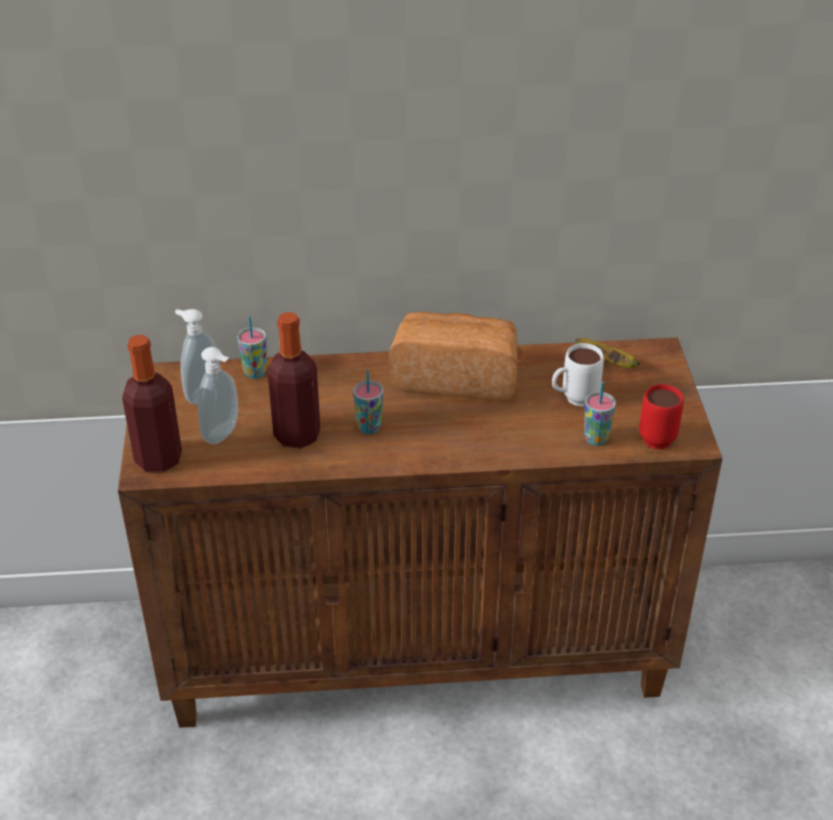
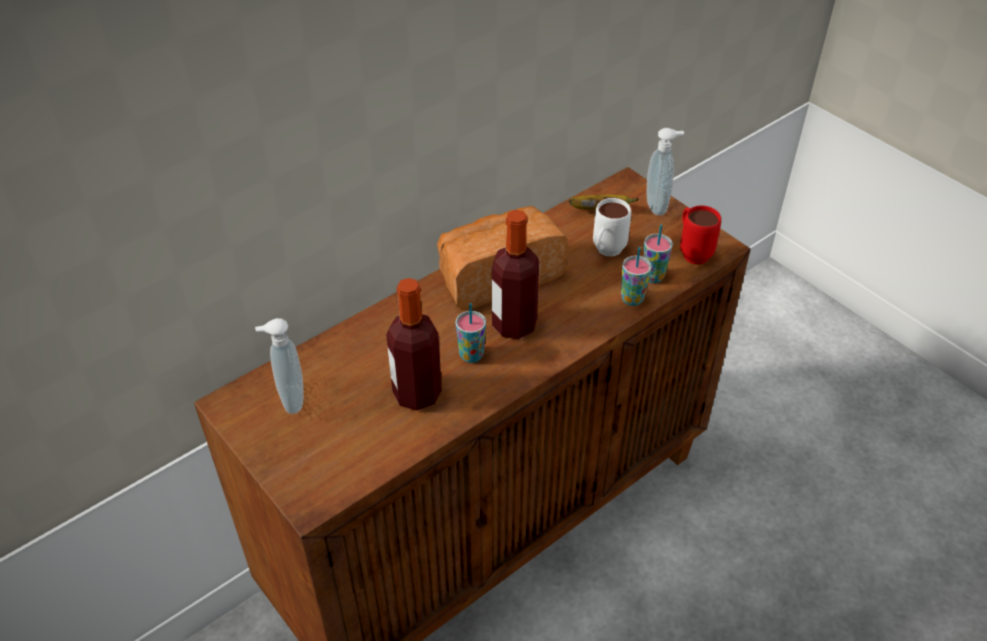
camera: 35 degrees left, 5 degrees up
bottle [122,335,182,472] -> bottle moved to [492,210,539,339]
soap dispenser [198,347,238,445] -> soap dispenser moved to [647,128,684,216]
cup [237,316,267,379] -> cup moved to [621,247,651,306]

